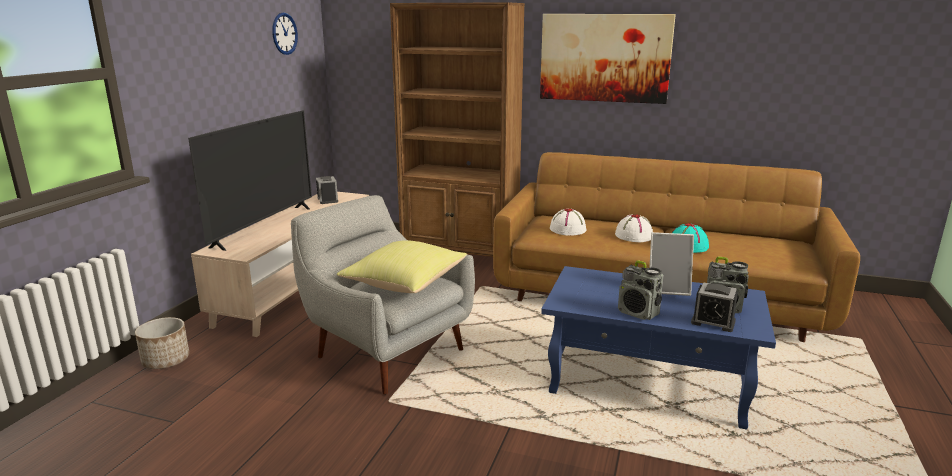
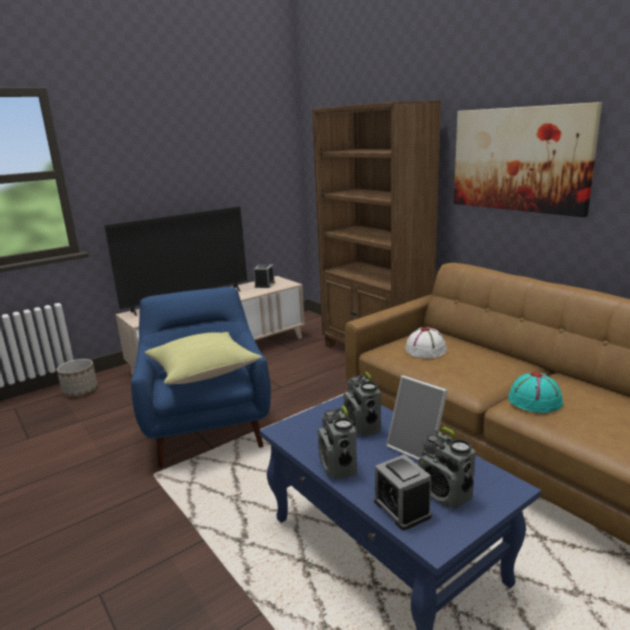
camera: 35 degrees right, 0 degrees up
wall clock [272,13,298,55] -> none
grey armchair [291,195,475,395] -> blue armchair [131,287,271,467]
white hat [615,214,653,242] -> none
none -> radio [344,372,381,436]

